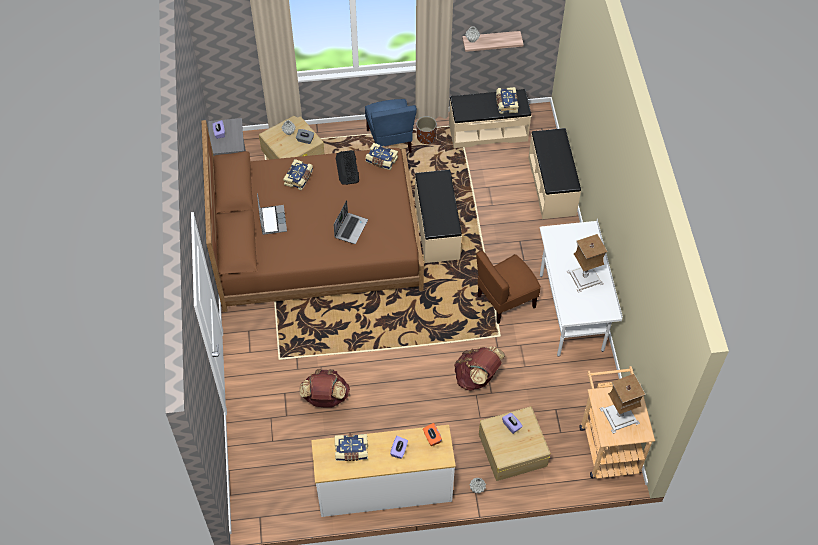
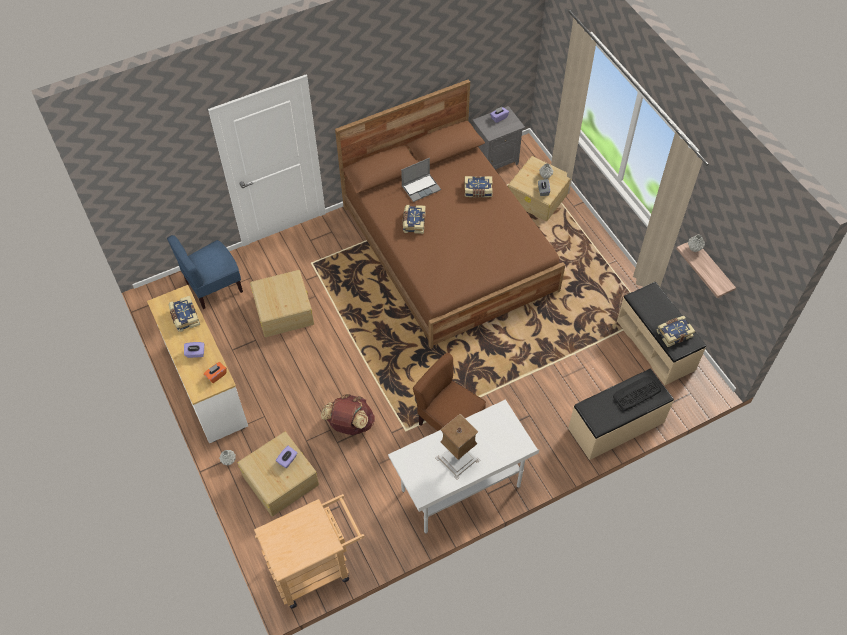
camera: 70 degrees right, 0 degrees up
brown backpack [300,369,350,407] -> beige storage box [250,270,314,337]
laptop [334,200,368,244] -> none
keyboard [336,150,359,185] -> keyboard moved to [613,376,661,411]
blue chair [365,99,417,153] -> blue chair moved to [167,235,243,309]
book [365,143,398,170] -> book moved to [402,205,426,234]
beige bench [415,170,462,263] -> none
brown planter [416,116,437,144] -> none
table lamp [599,374,646,434] -> none

